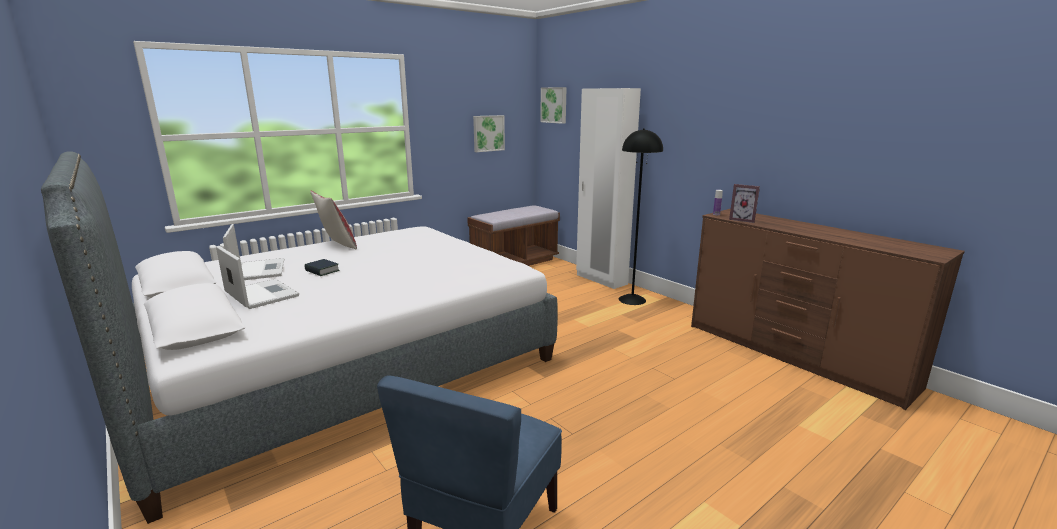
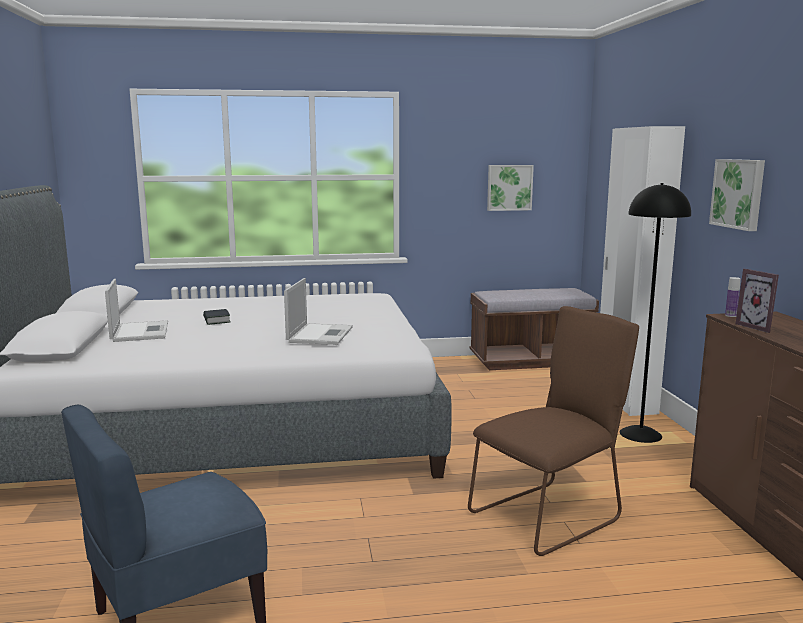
camera: 30 degrees right, 5 degrees down
laptop [223,224,284,280] -> laptop moved to [284,278,353,345]
pillow [310,191,357,249] -> none
picture [540,87,567,124] -> picture moved to [709,159,765,231]
none -> brown chair [468,306,639,556]

